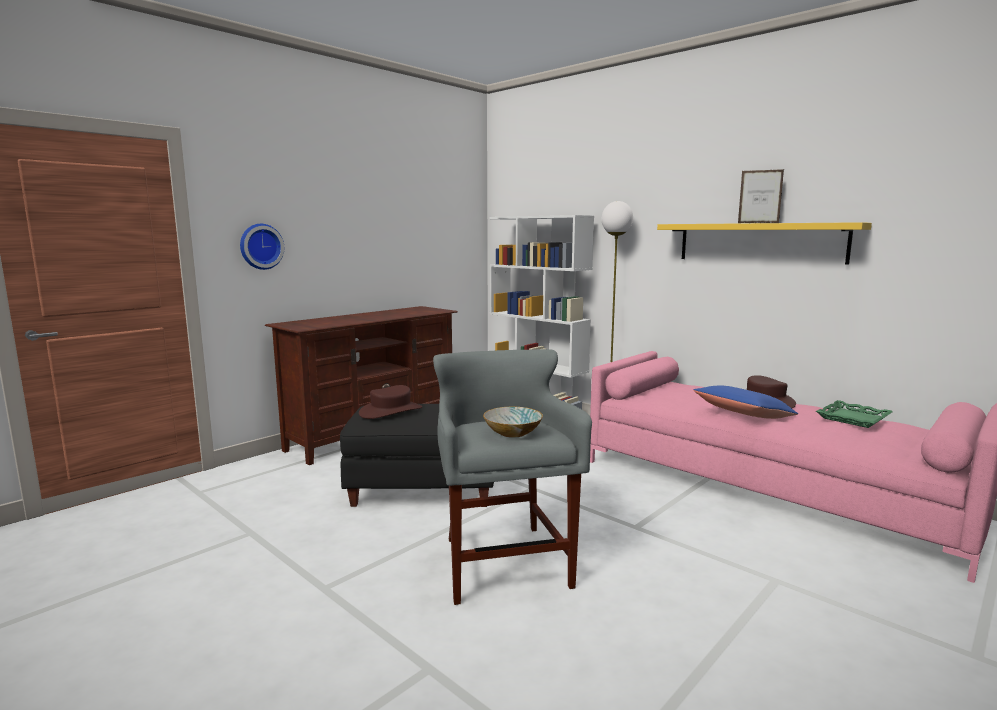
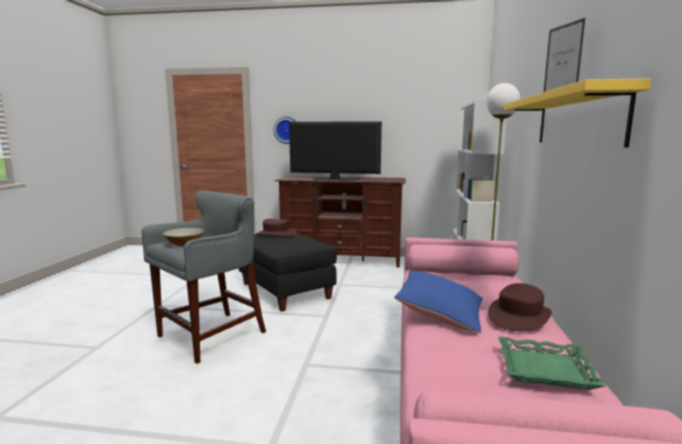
camera: 55 degrees right, 0 degrees up
none -> television [289,121,382,181]

